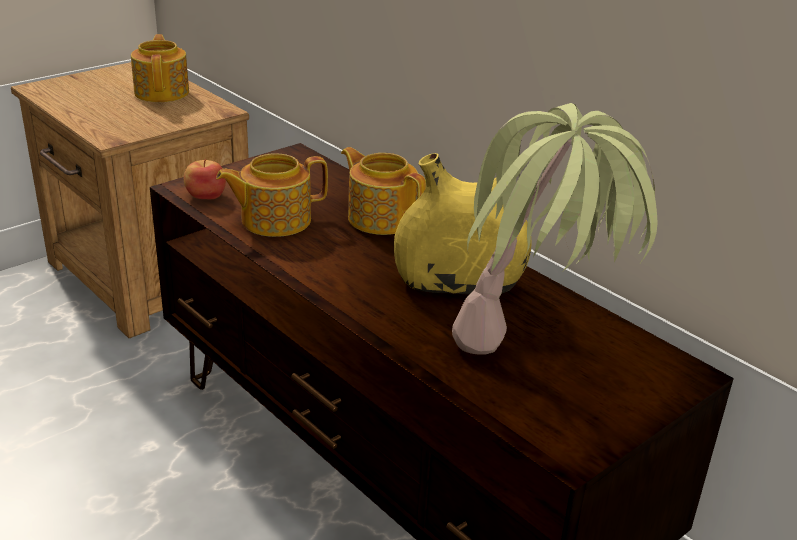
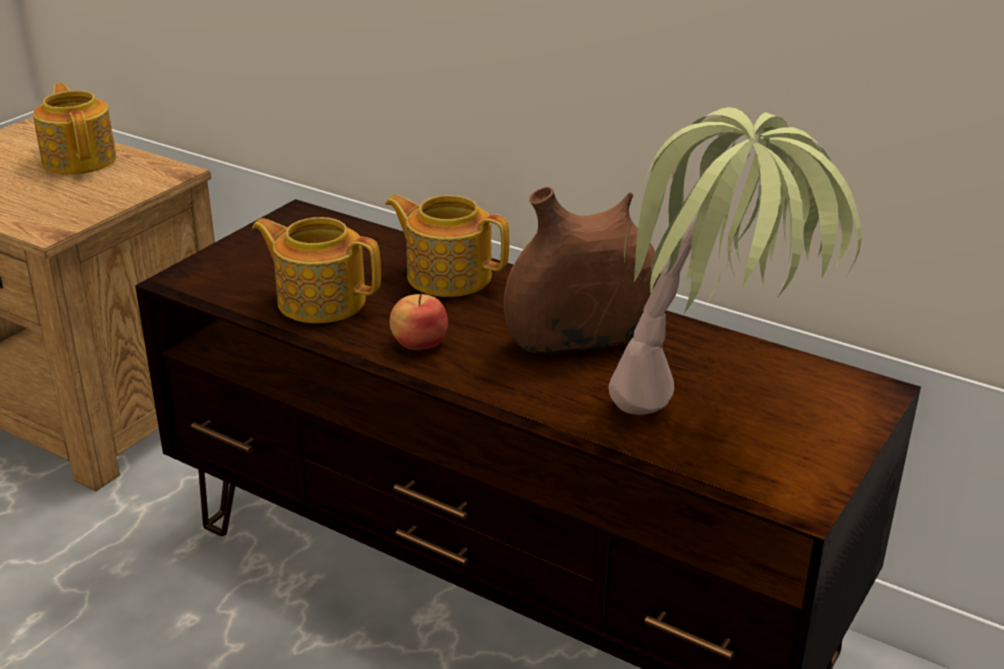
camera: 15 degrees left, 0 degrees up
apple [184,159,226,199] -> apple moved to [389,294,448,350]
teapot [216,153,328,237] -> teapot turned 60 degrees clockwise [252,217,381,323]
yellow vase [394,153,531,295] -> brown vase [504,187,660,354]

